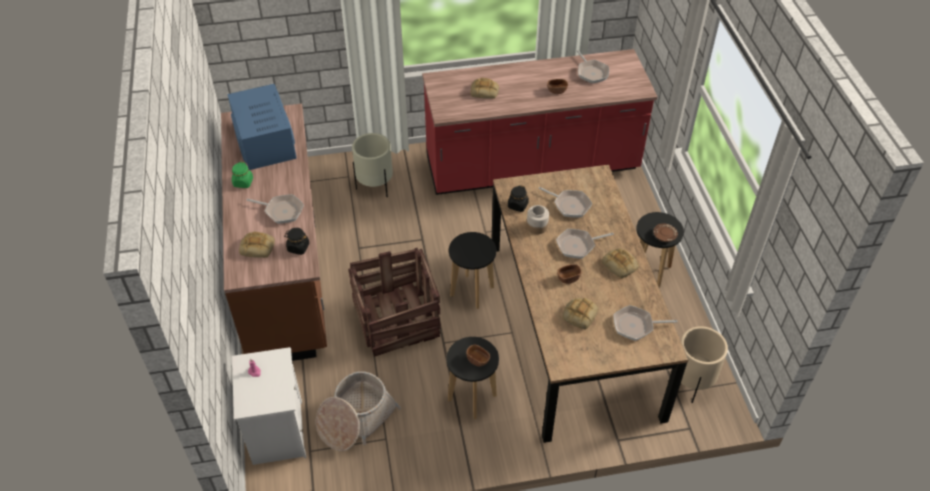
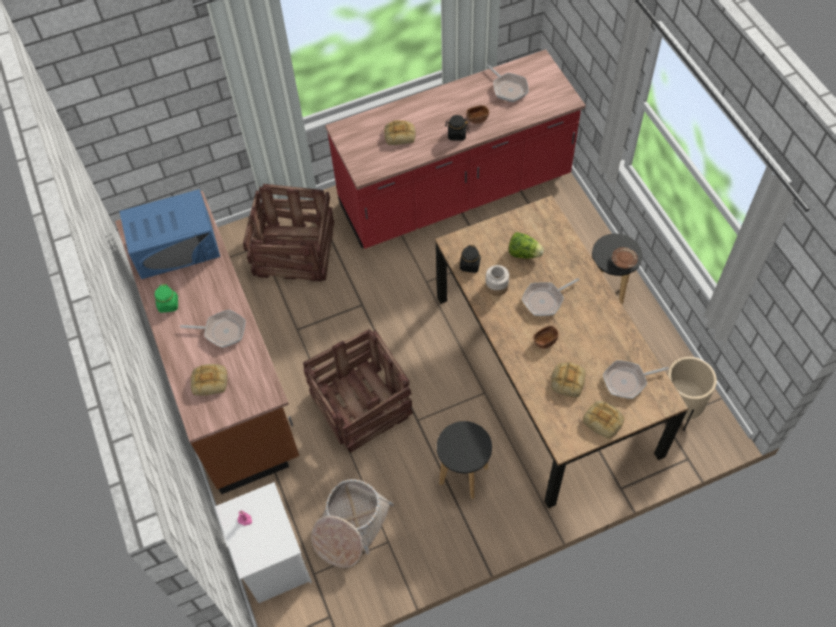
camera: 10 degrees left, 10 degrees up
blue microwave [227,84,296,170] -> blue microwave turned 105 degrees clockwise [119,189,220,279]
black jar [284,228,310,255] -> black jar moved to [445,115,469,141]
beige planter [352,133,393,197] -> crate [243,184,334,281]
black stool [449,232,496,309] -> none
brown bowl [466,345,490,366] -> none
frying pan [538,187,592,218] -> lettuce [509,232,544,259]
bread [602,248,639,278] -> bread moved to [583,401,625,439]

